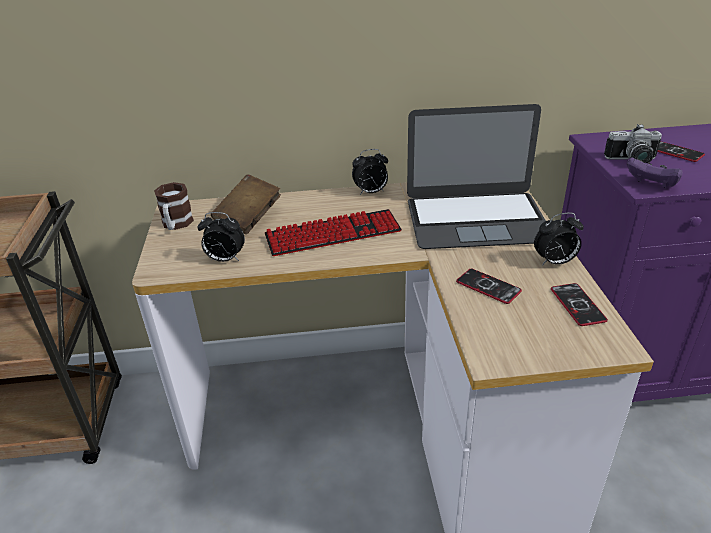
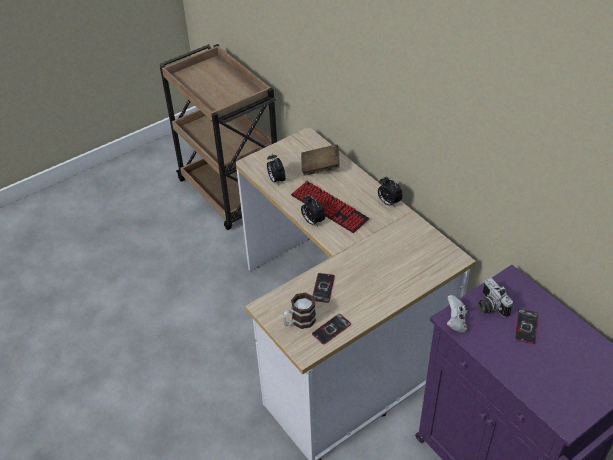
camera: 60 degrees right, 10 degrees up
mug [154,182,194,230] -> mug moved to [283,293,316,329]
laptop [407,104,546,249] -> none
alarm clock [534,213,584,266] -> alarm clock moved to [301,195,325,227]
purple game controller [627,157,683,188] -> white game controller [447,295,468,333]

